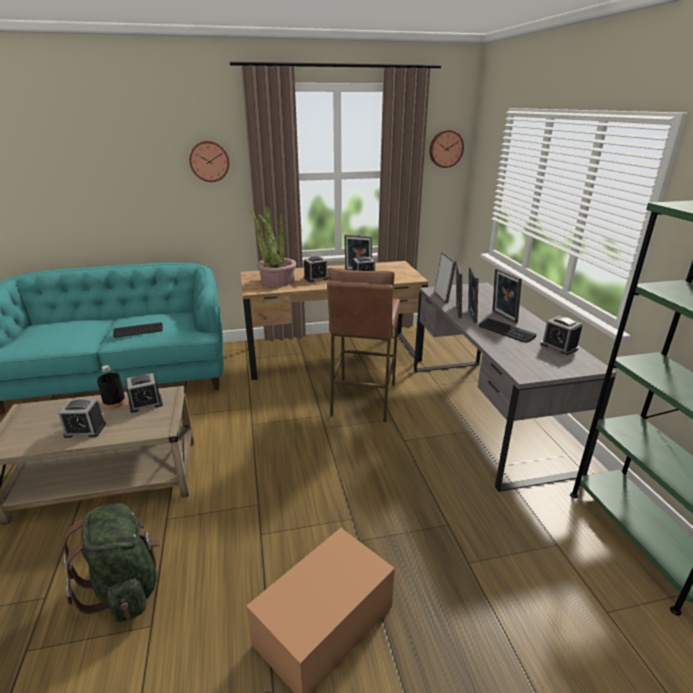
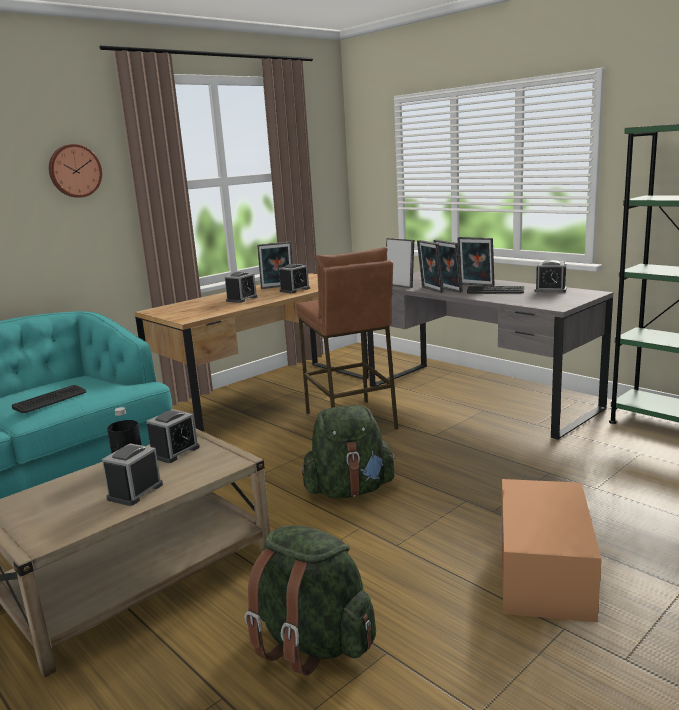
camera: 30 degrees left, 10 degrees down
alarm clock [58,399,106,438] -> alarm clock turned 150 degrees clockwise [102,443,163,506]
potted plant [250,207,296,287] -> none
wall clock [429,130,464,168] -> none
none -> green backpack [302,405,396,498]

